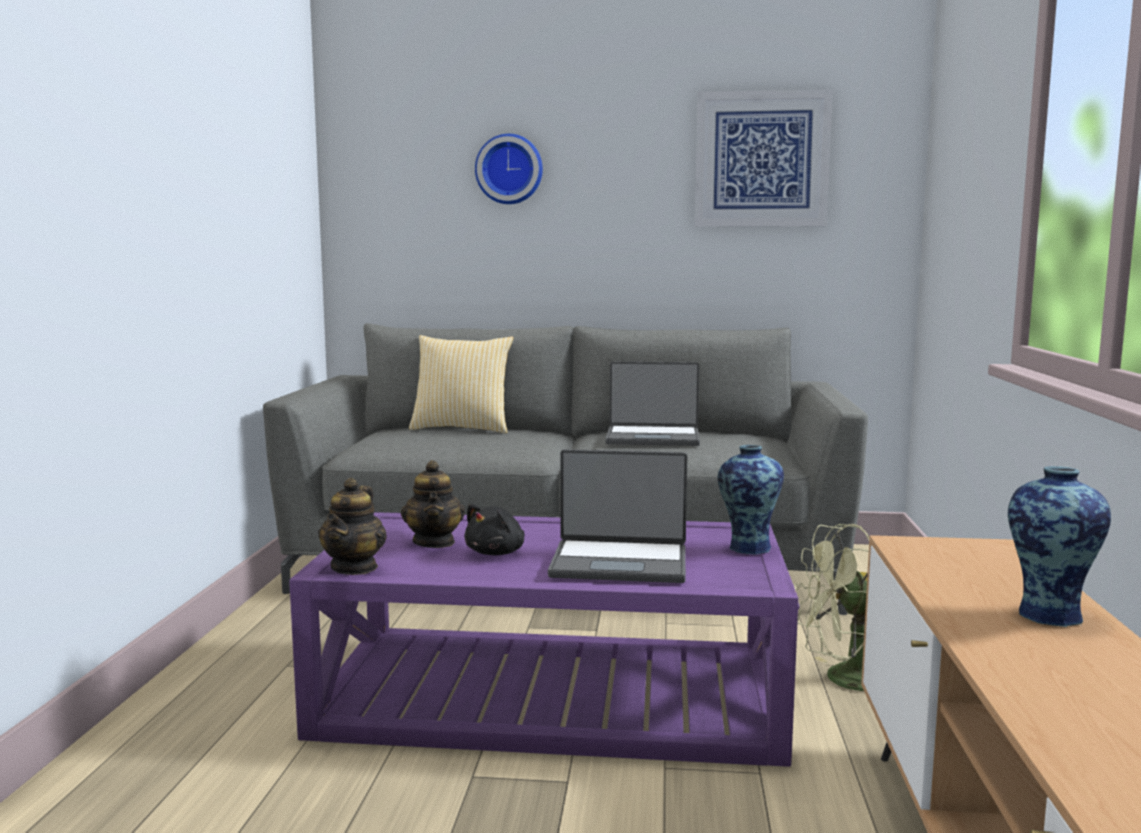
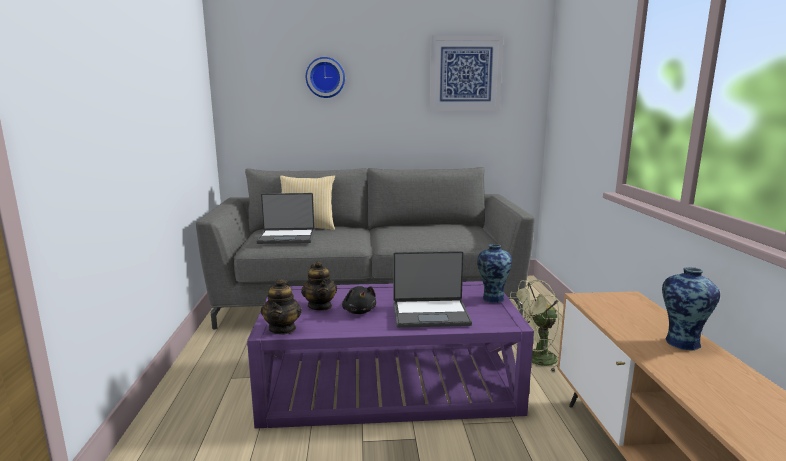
camera: 10 degrees left, 5 degrees up
black plush toy [464,503,525,555] -> black plush toy turned 45 degrees counterclockwise [342,286,376,314]
laptop [605,361,700,446] -> laptop moved to [256,193,314,244]

